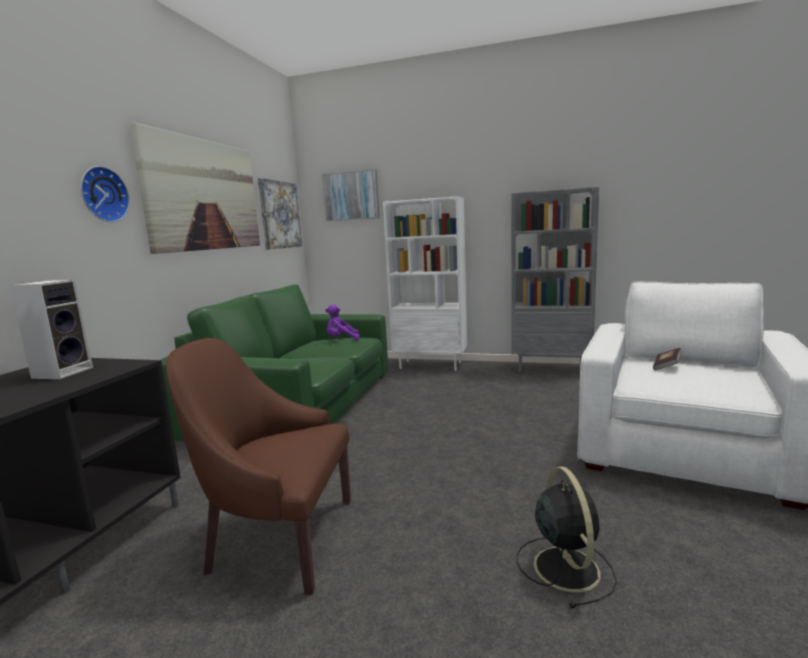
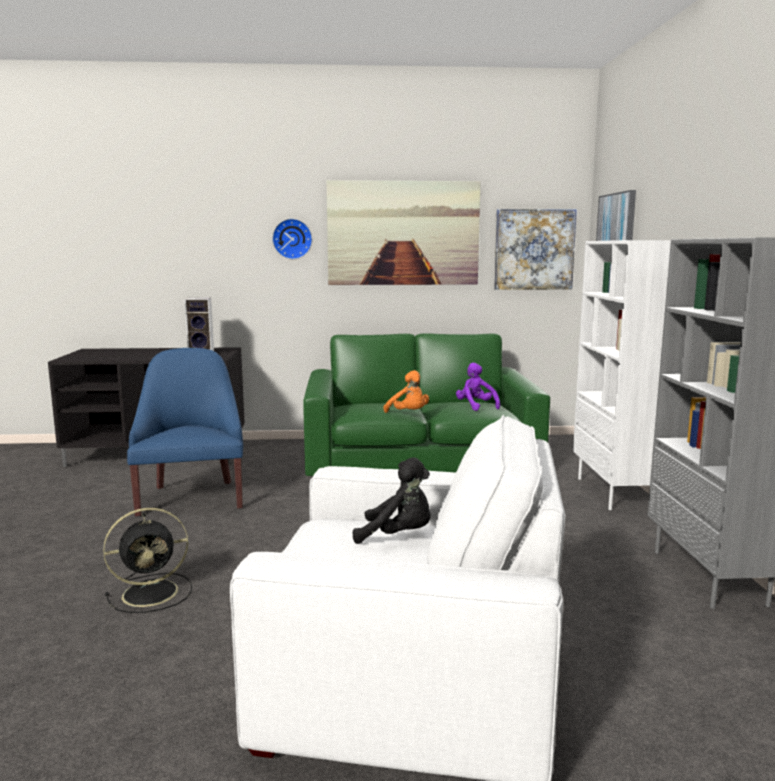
camera: 70 degrees right, 0 degrees up
brown armchair [166,338,351,595] -> blue armchair [127,348,243,517]
book [653,348,682,370] -> black plush toy [353,458,431,544]
none -> orange plush toy [384,370,429,413]

